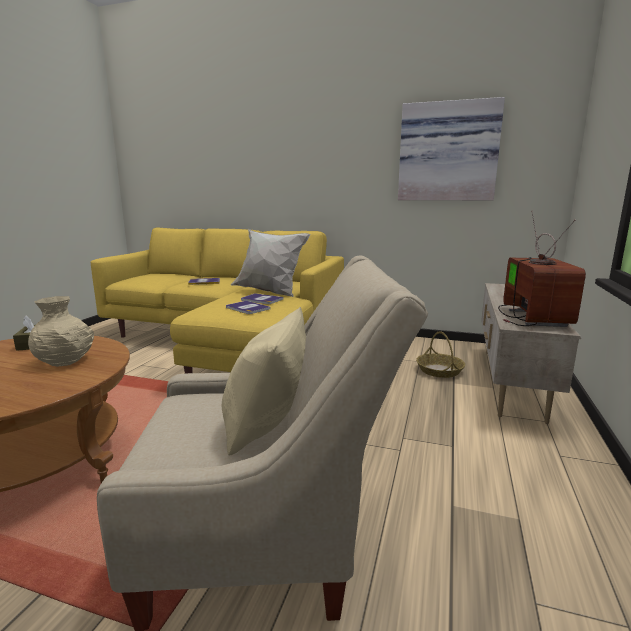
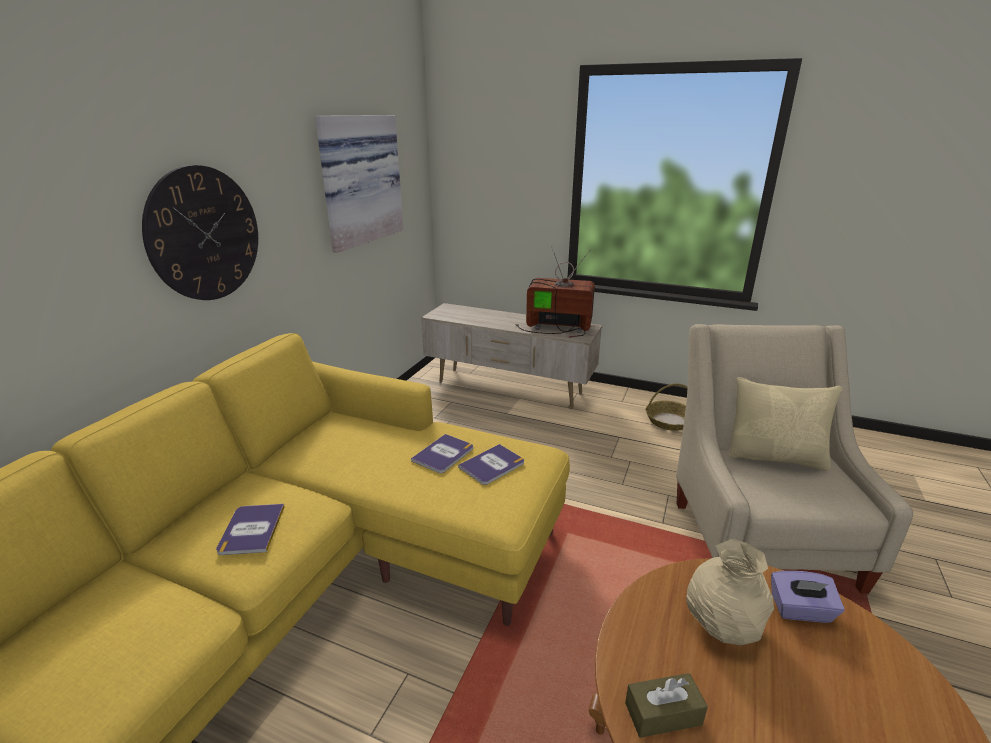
camera: 85 degrees left, 10 degrees up
white pillow [231,229,310,297] -> none
basket [416,331,465,378] -> basket moved to [645,383,688,431]
none -> wall clock [142,165,258,300]
none -> purple tissue box [771,571,845,623]

